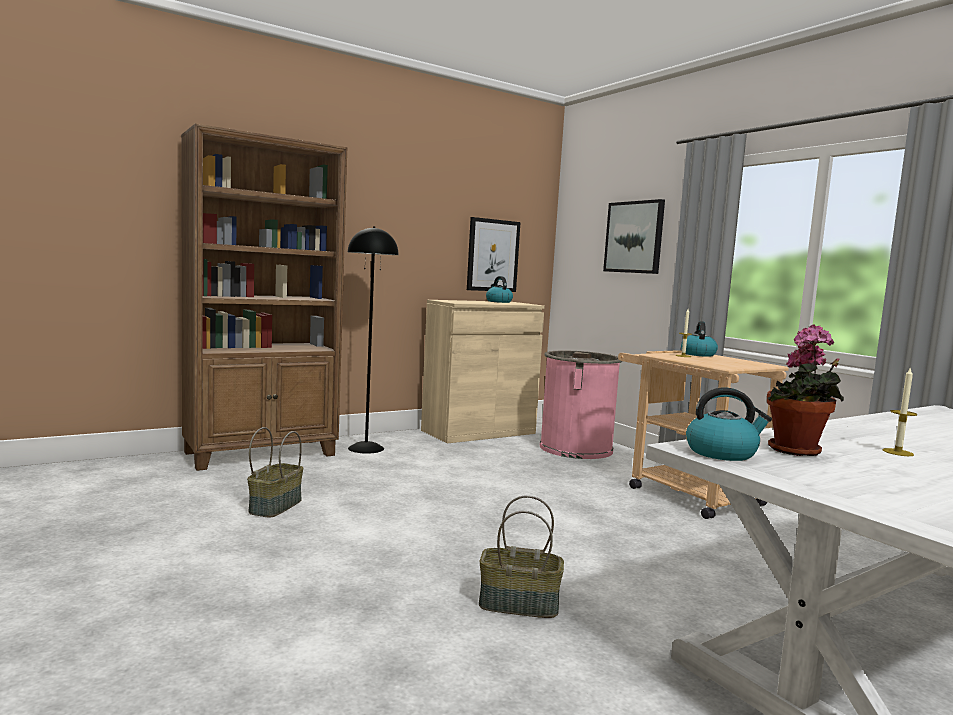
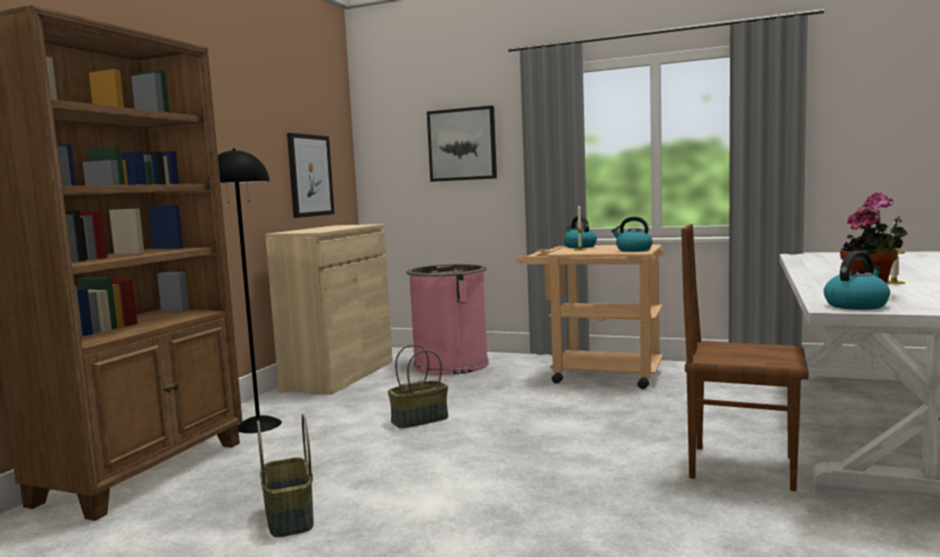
camera: 35 degrees left, 0 degrees up
basket [479,495,564,618] -> basket moved to [388,344,448,429]
kettle [486,276,513,303] -> kettle moved to [612,217,653,252]
none -> brown chair [681,224,809,491]

